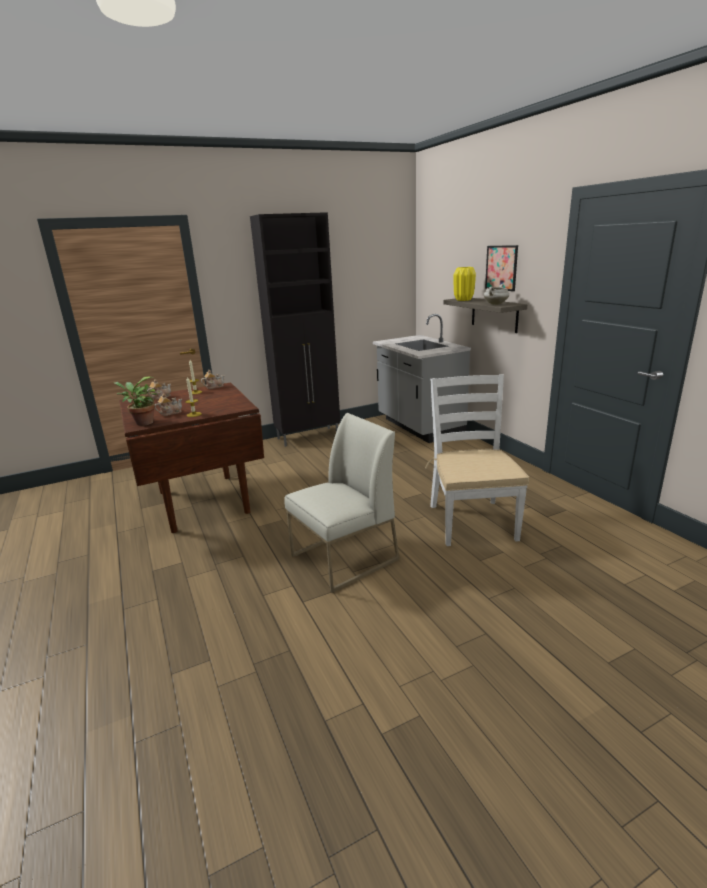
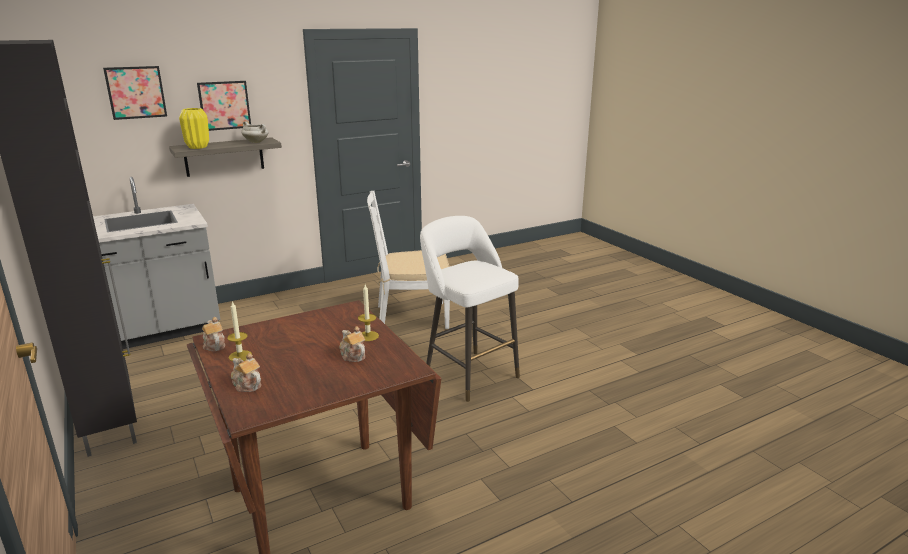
camera: 95 degrees left, 0 degrees up
potted plant [114,377,158,426] -> none
white chair [284,413,399,593] -> white stool [420,216,520,402]
none -> picture [103,66,167,120]

